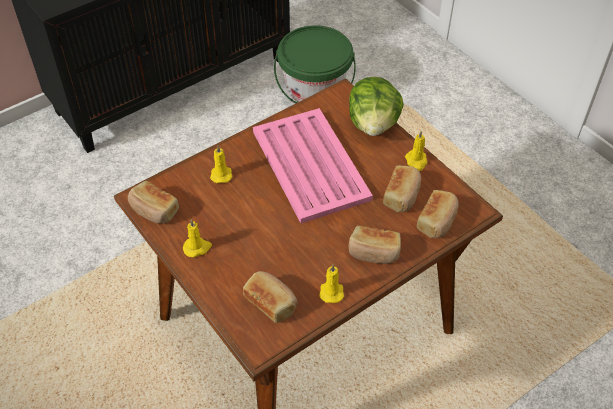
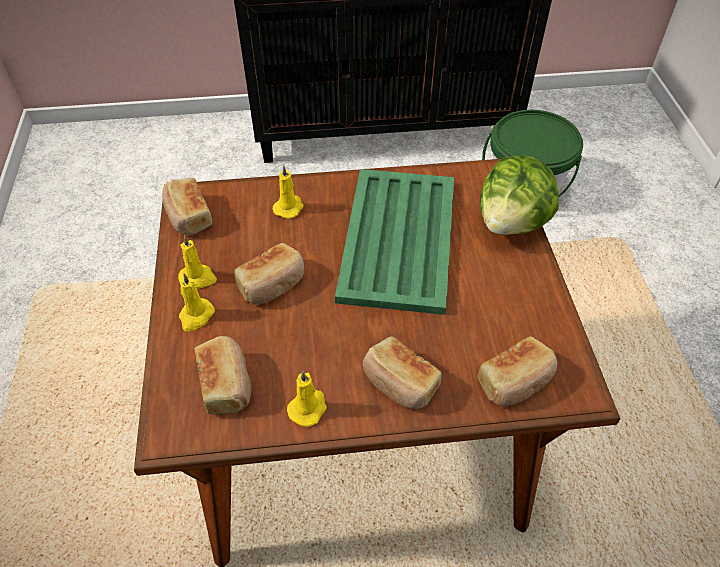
camera: 30 degrees right, 0 degrees up
pink tray [253,108,373,223] -> green tray [335,169,454,315]
bread [383,166,421,212] -> bread moved to [234,243,304,305]
yellow candle [405,131,427,171] -> yellow candle moved to [179,273,215,332]

